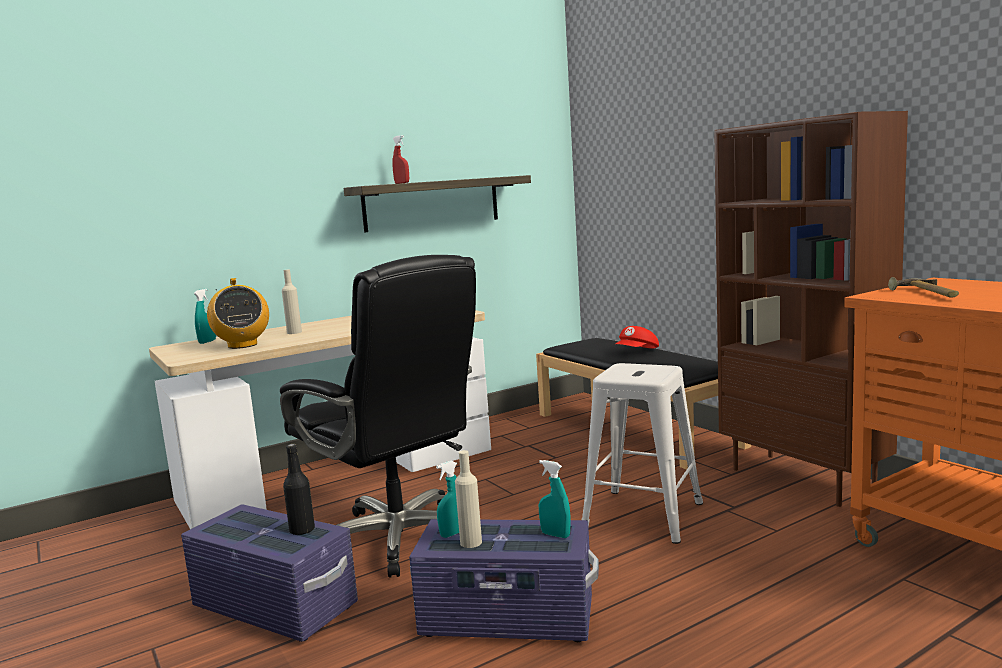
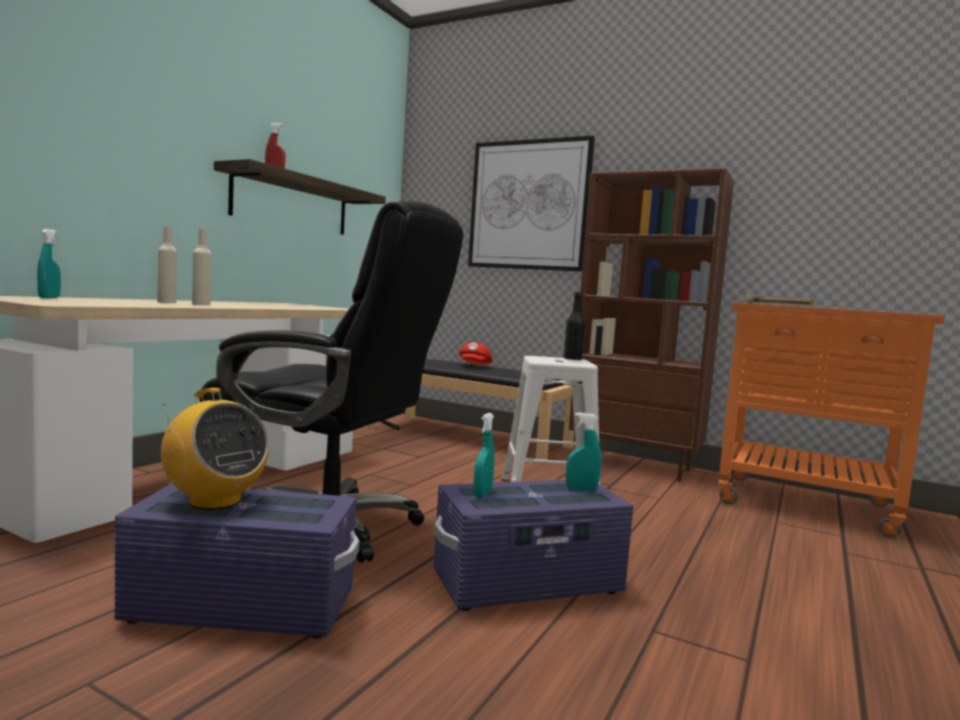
camera: 30 degrees left, 5 degrees down
radio [207,278,269,349] -> radio moved to [161,388,269,510]
black bottle [283,444,315,535] -> black bottle moved to [564,292,585,361]
beige bottle [455,450,482,548] -> beige bottle moved to [192,229,212,305]
none -> picture [468,136,595,271]

